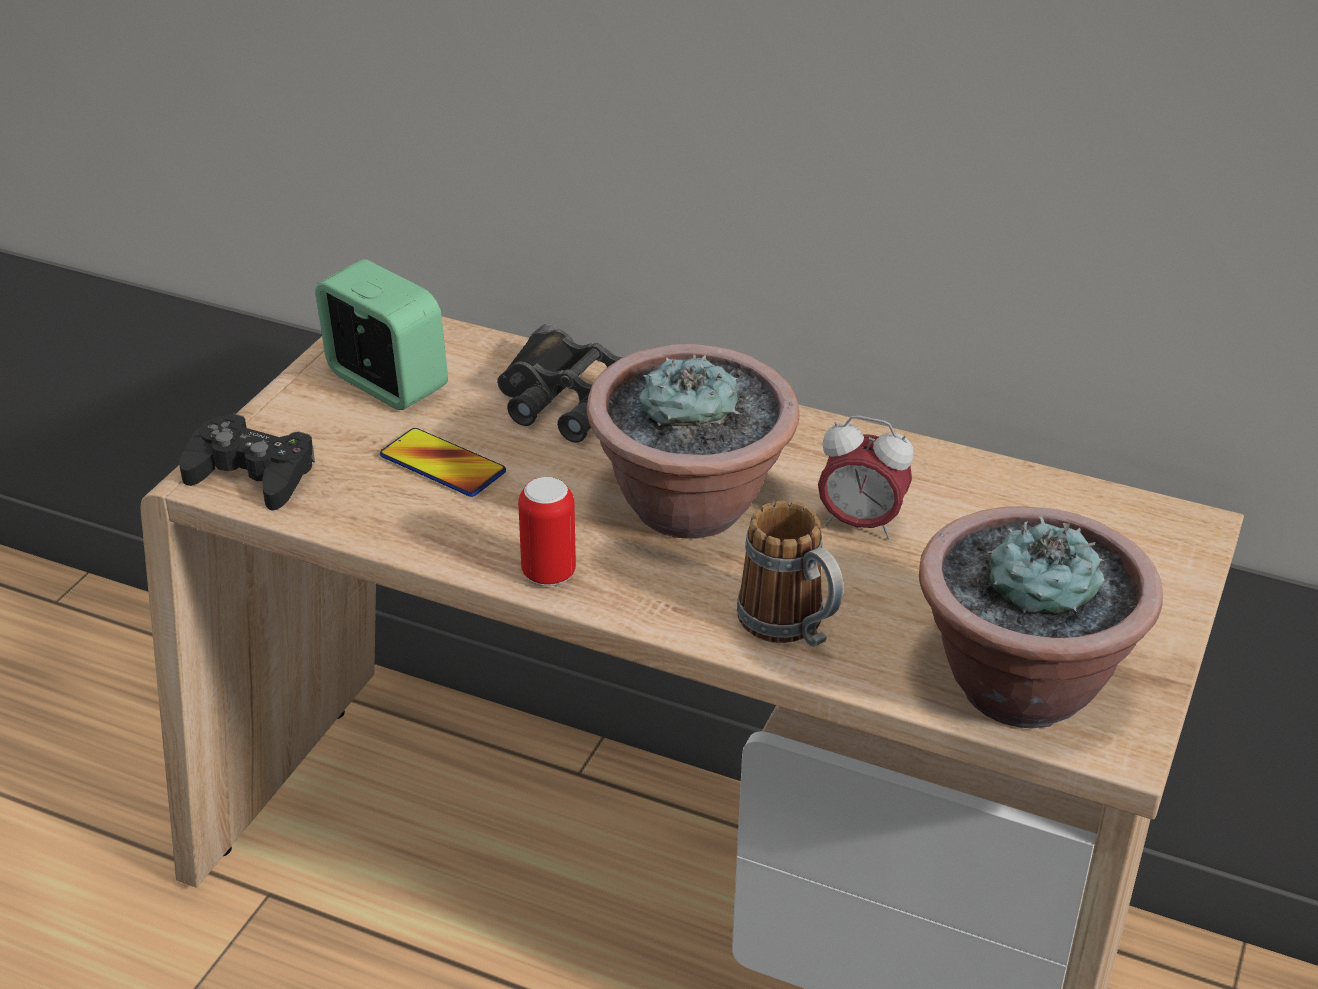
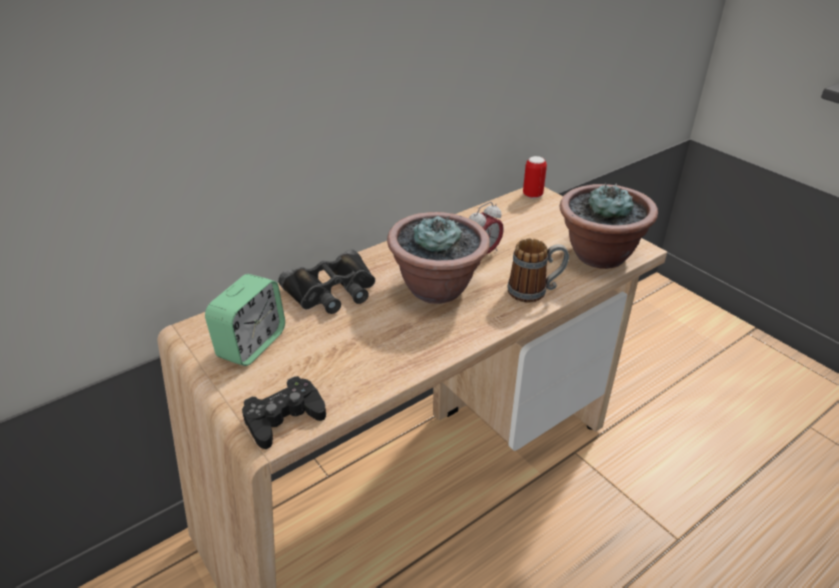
camera: 60 degrees left, 0 degrees up
alarm clock [315,259,448,410] -> alarm clock turned 135 degrees clockwise [205,274,285,366]
phone [380,428,506,497] -> none
can [518,477,576,586] -> can moved to [523,156,547,199]

